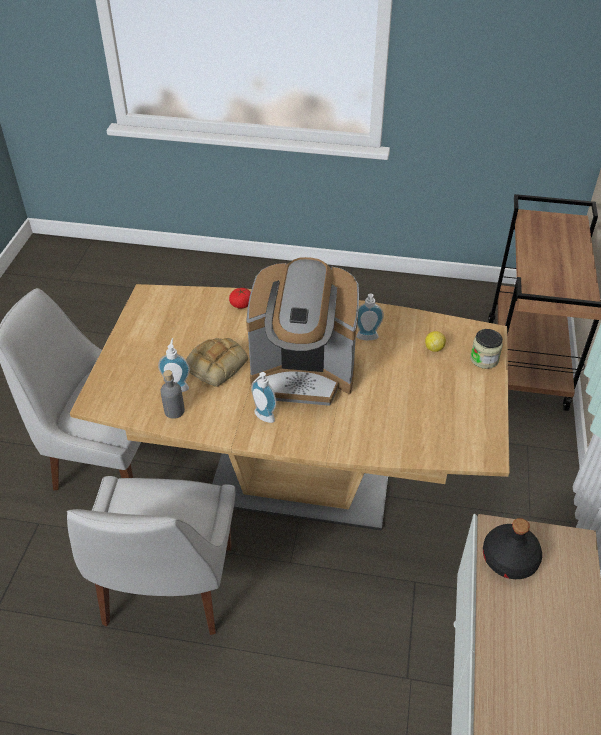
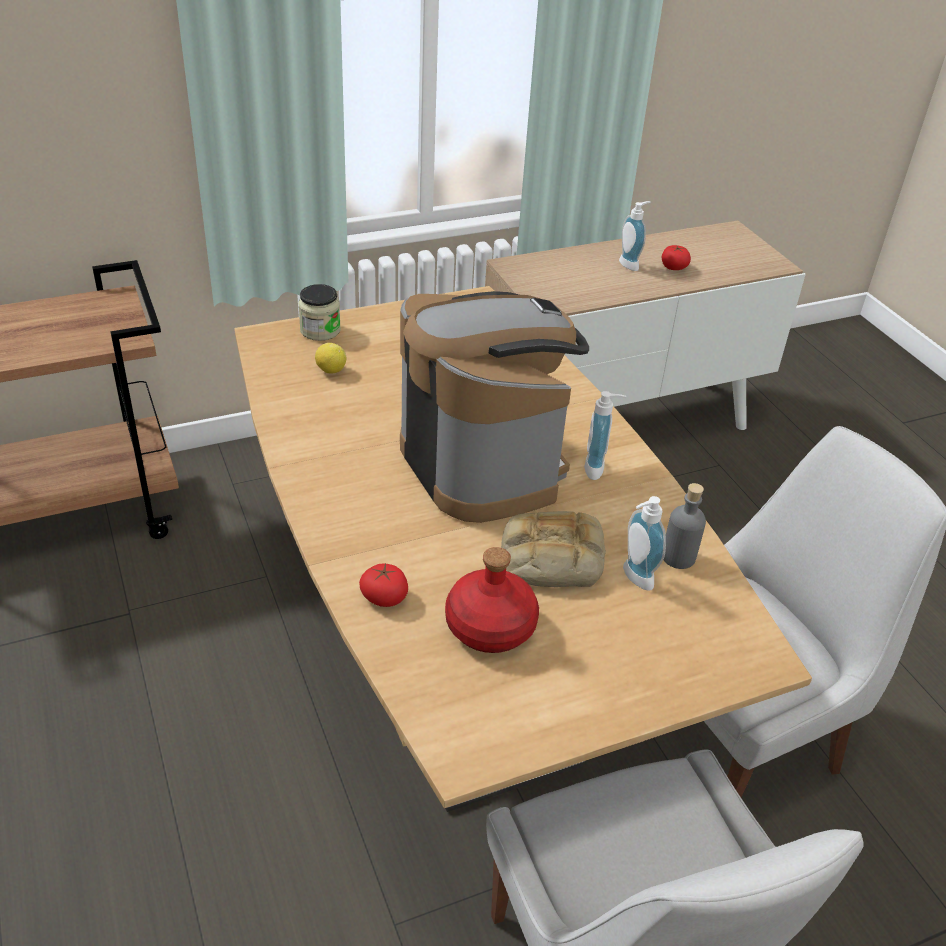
camera: 125 degrees left, 5 degrees down
soap dispenser [356,293,384,341] -> soap dispenser moved to [619,201,650,271]
black bottle [483,518,542,579] -> none
none -> red bottle [445,547,539,653]
none -> tomato [662,245,691,270]

